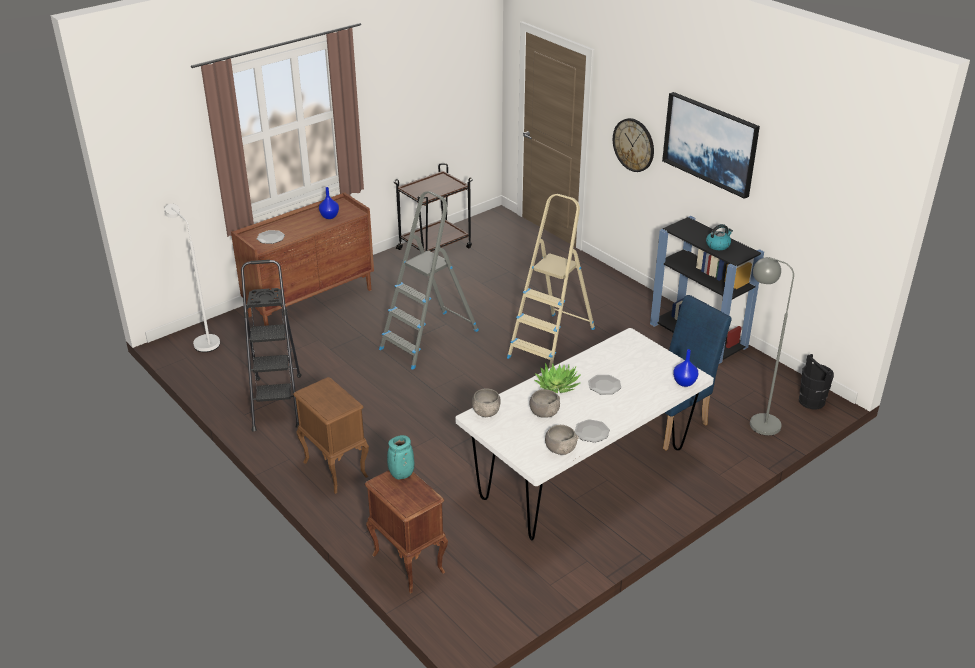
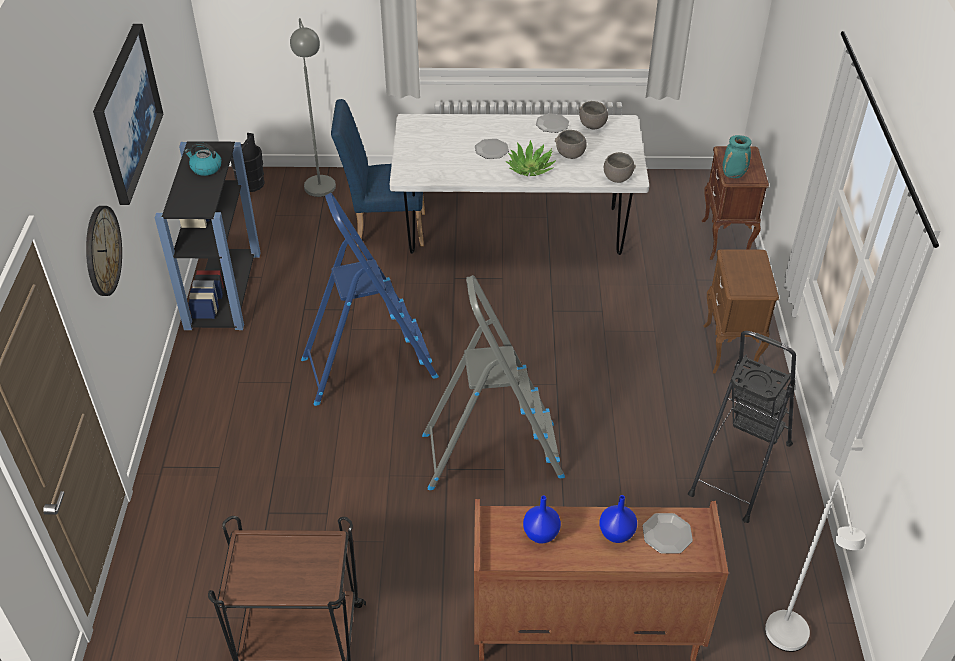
camera: 140 degrees left, 10 degrees up
beige step ladder [507,194,595,368] -> blue step ladder [301,193,439,406]
blue vase [673,349,698,387] -> blue vase moved to [600,495,637,543]

